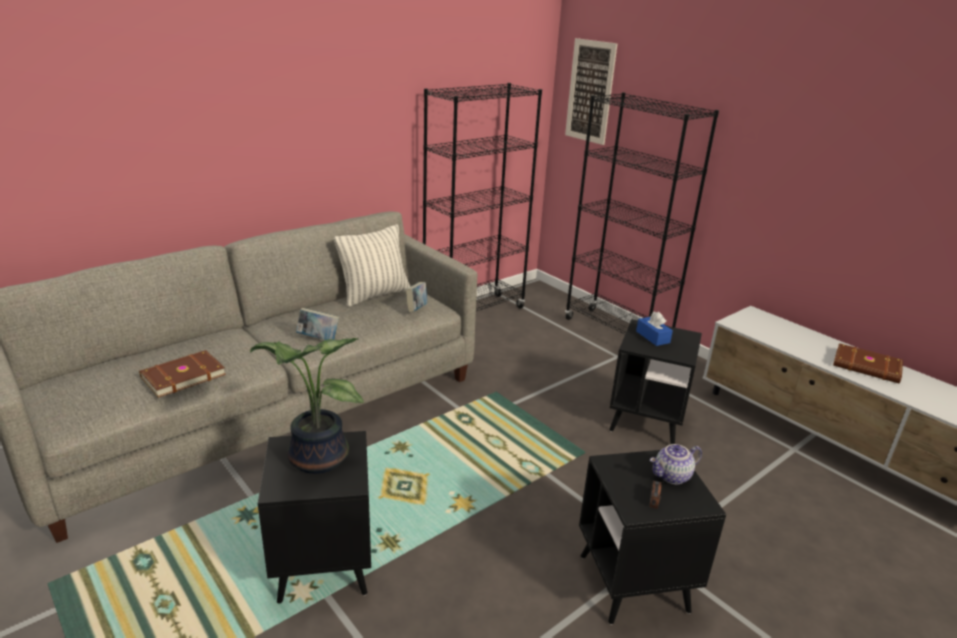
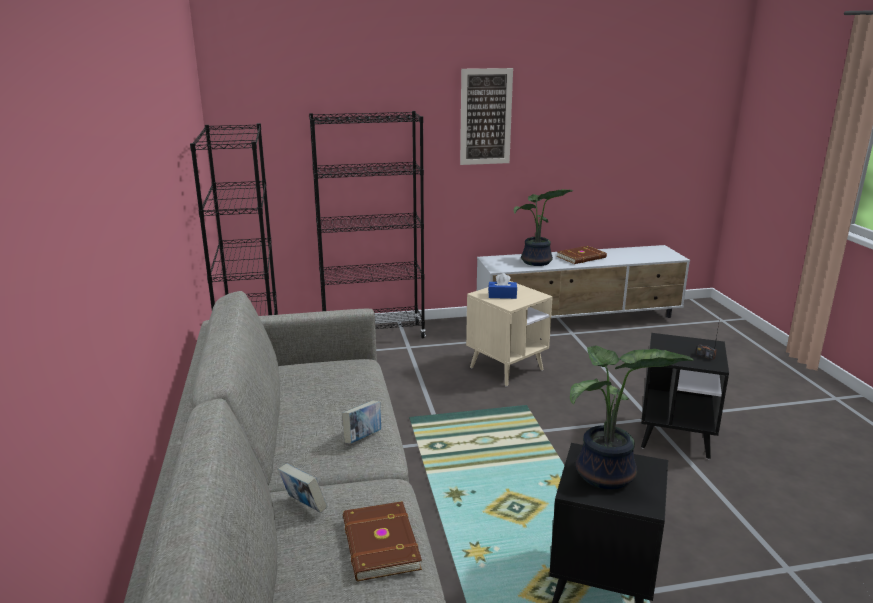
camera: 60 degrees left, 5 degrees down
pillow [334,224,410,307] -> none
book [406,282,427,312] -> book moved to [278,463,327,513]
picture [565,38,617,145] -> picture moved to [460,68,513,165]
black side table [609,319,702,444] -> beige side table [466,281,553,387]
teapot [650,444,702,484] -> none
none -> potted plant [513,189,573,266]

